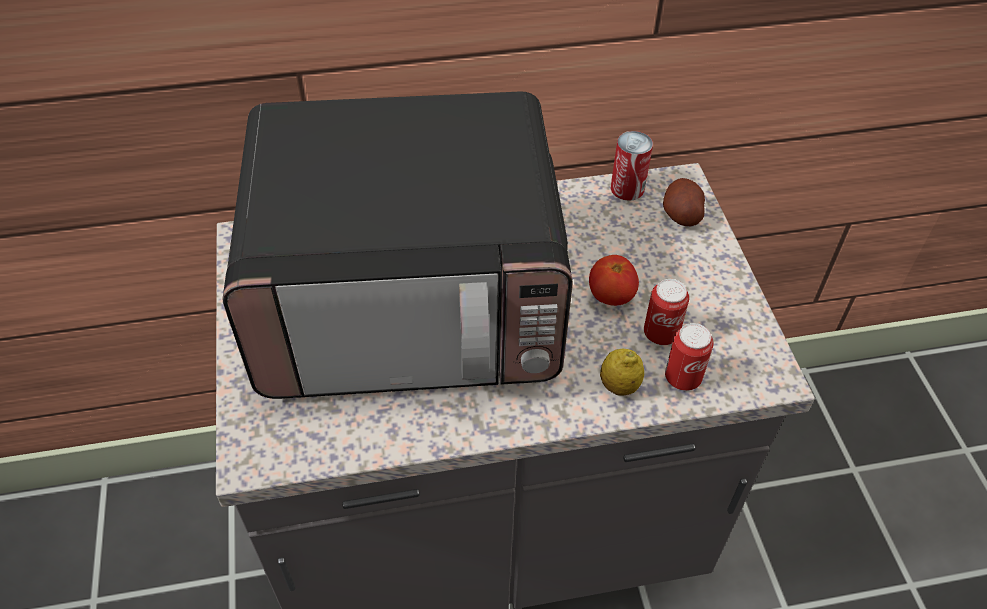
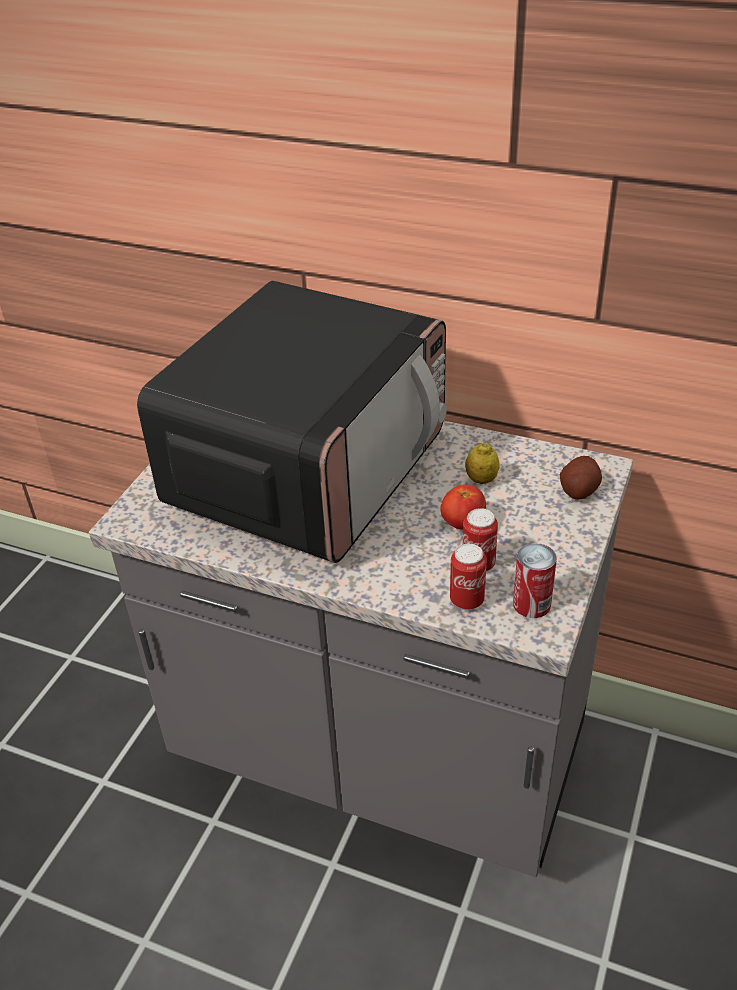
camera: 35 degrees right, 10 degrees down
microwave [222,92,573,399] -> microwave turned 90 degrees counterclockwise [137,281,447,563]
lemon [600,349,644,396] -> lemon moved to [465,443,500,484]
can [611,131,653,201] -> can moved to [513,543,557,618]

